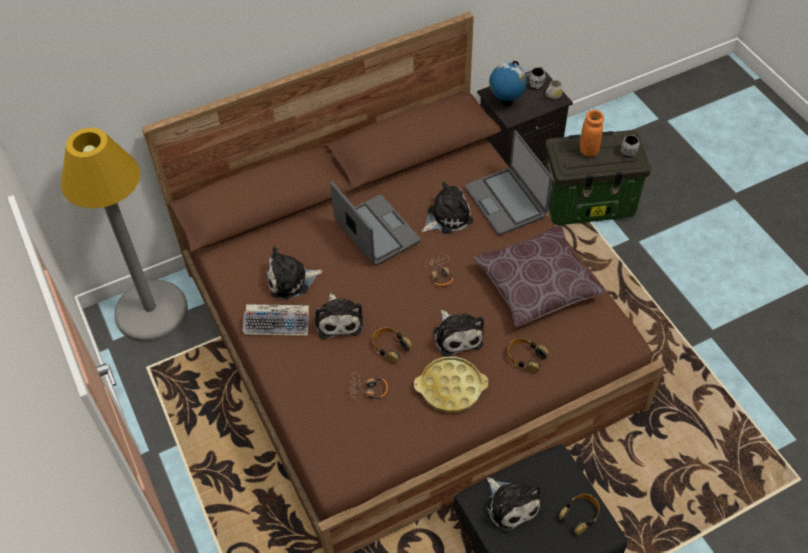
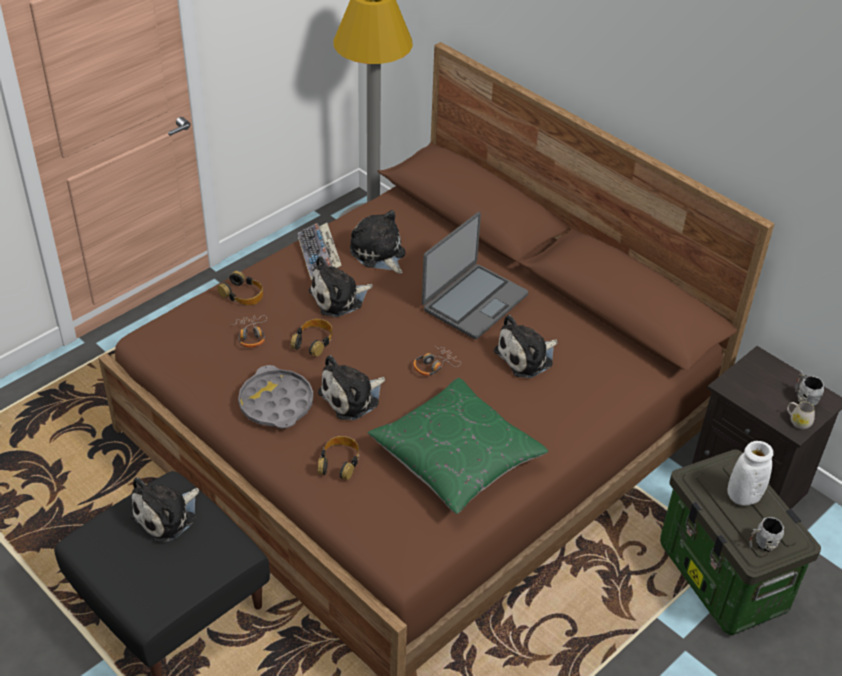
camera: 70 degrees right, 10 degrees down
yellow tray [414,356,488,413] -> grey tray [238,365,313,429]
plush toy [422,182,473,234] -> plush toy turned 105 degrees clockwise [494,315,558,378]
laptop [465,130,553,235] -> none
brown pillow [474,225,607,327] -> green pillow [368,378,548,514]
globe [489,61,527,106] -> none
headphones [558,494,600,535] -> headphones moved to [217,271,263,305]
orange vase [580,110,604,157] -> white vase [727,441,773,505]

